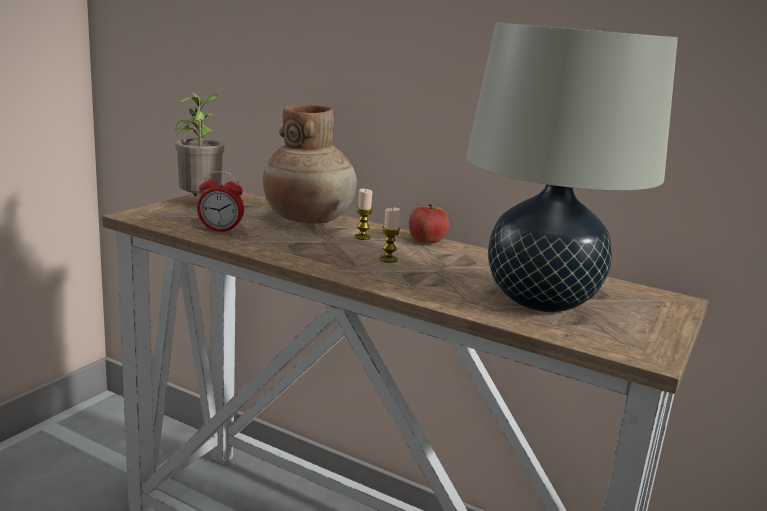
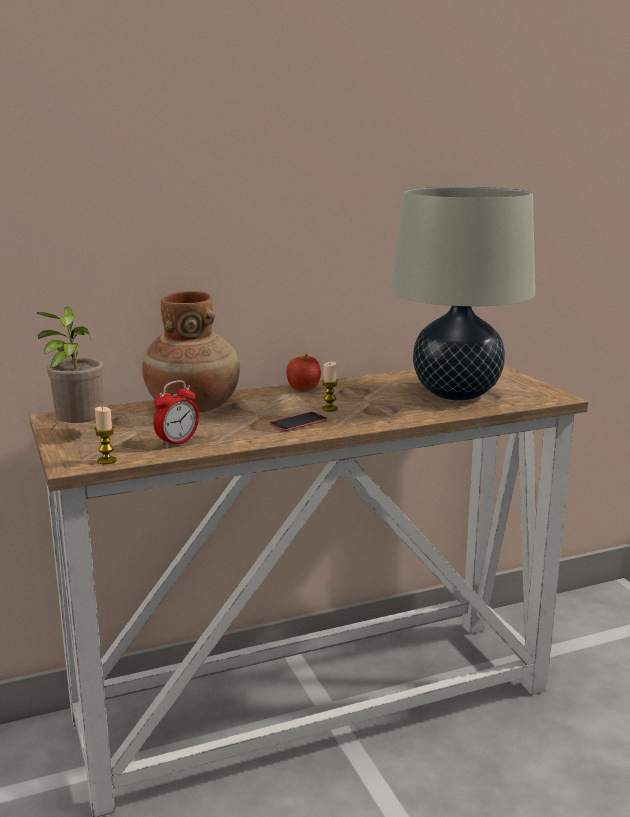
camera: 50 degrees left, 0 degrees up
candle [355,189,373,240] -> candle moved to [94,407,116,465]
none -> phone [269,412,328,431]

